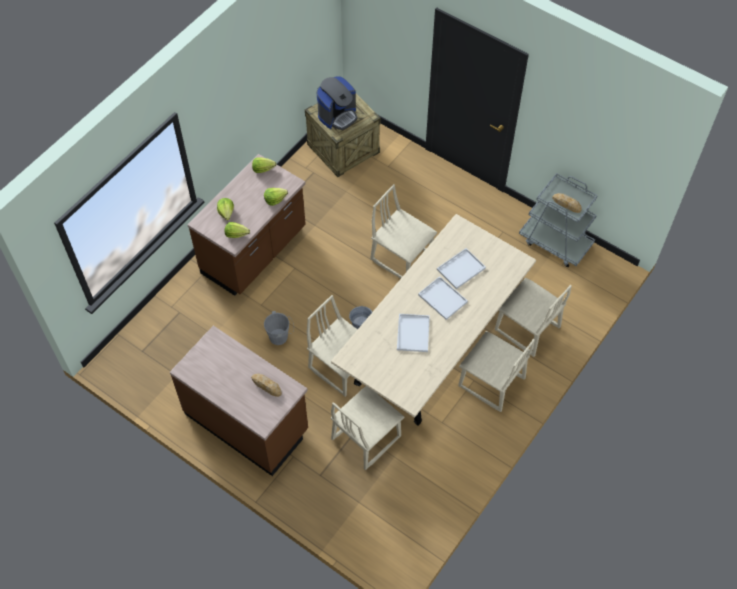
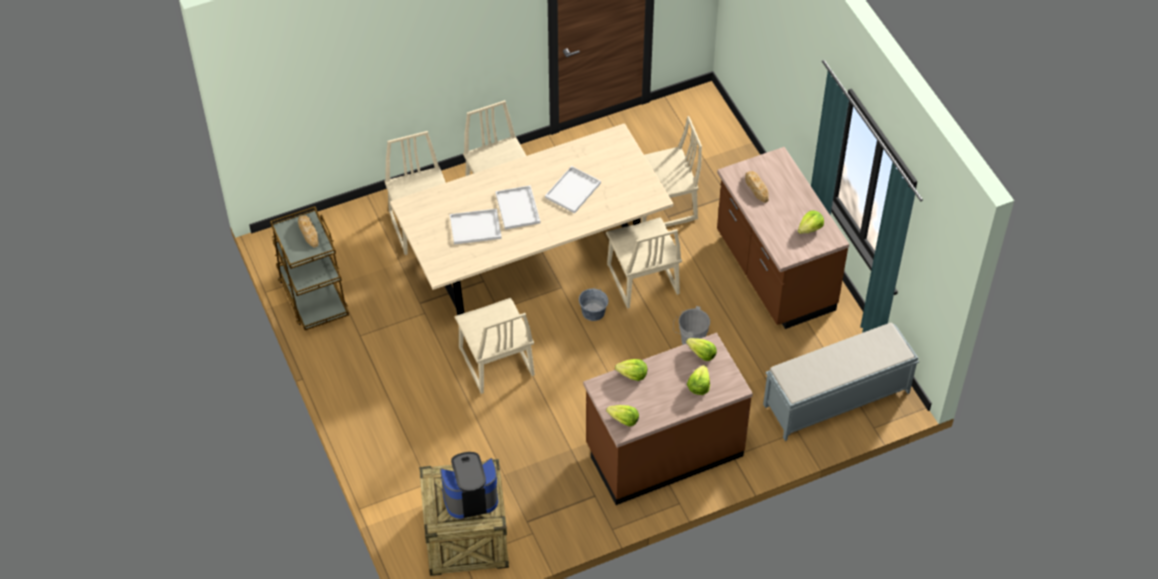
camera: 150 degrees left, 5 degrees down
grey cart [519,173,598,267] -> brown cart [270,206,349,330]
none -> grey bench [763,323,919,441]
none -> lettuce [798,211,824,234]

